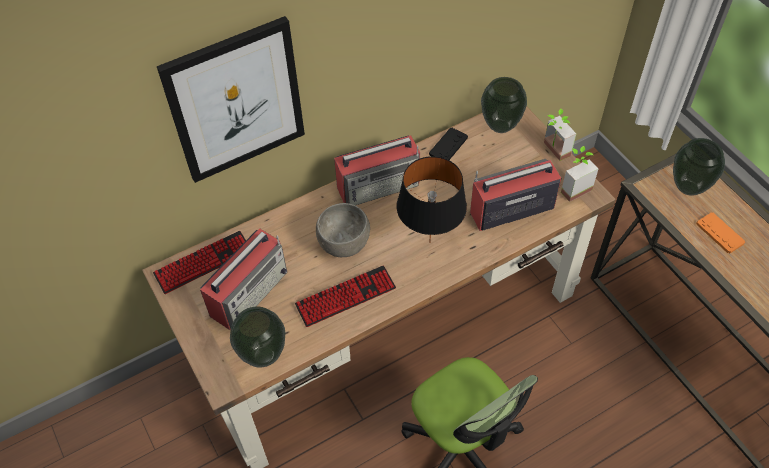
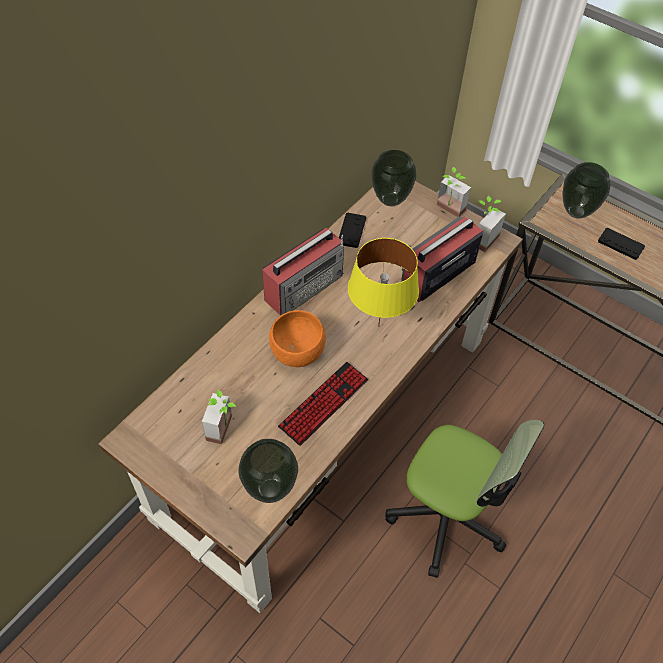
camera: 25 degrees left, 0 degrees up
keyboard [153,231,246,294] -> none
picture [157,16,305,183] -> none
radio [200,229,287,330] -> potted plant [202,390,236,444]
grey bowl [316,203,370,257] -> orange bowl [269,310,326,367]
black table lamp [397,156,467,243] -> yellow table lamp [348,238,419,327]
orange game controller [696,212,745,254] -> black game controller [598,228,645,260]

